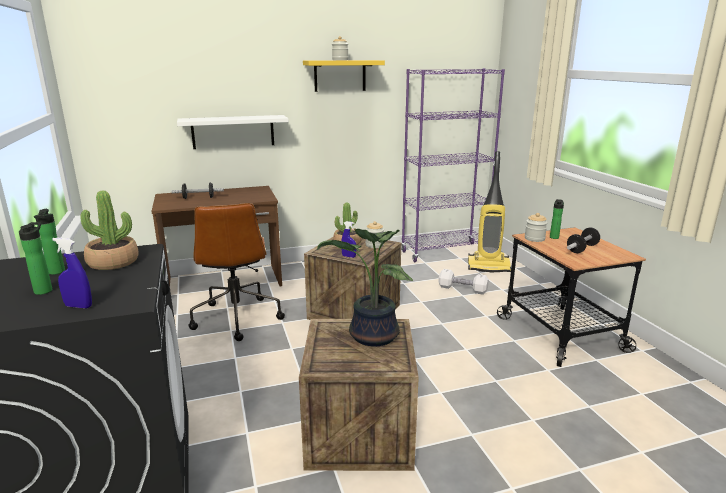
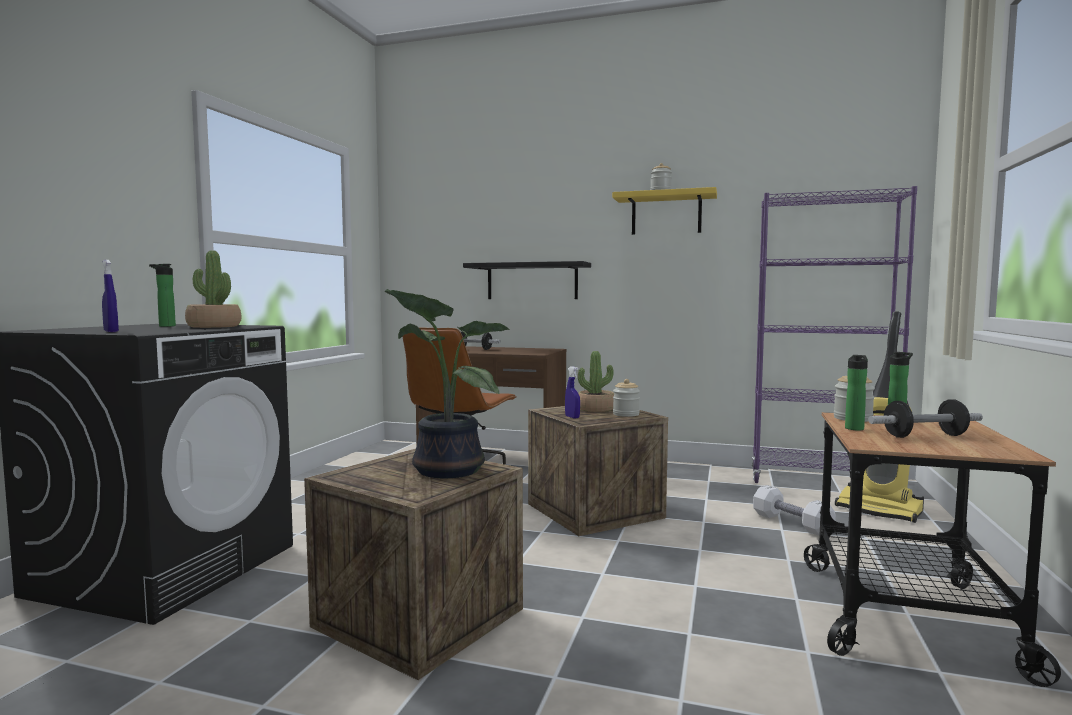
camera: 35 degrees right, 15 degrees down
bottle [19,222,52,295] -> bottle moved to [845,355,868,430]
white shelf [177,115,289,149] -> black shelf [463,261,591,299]

